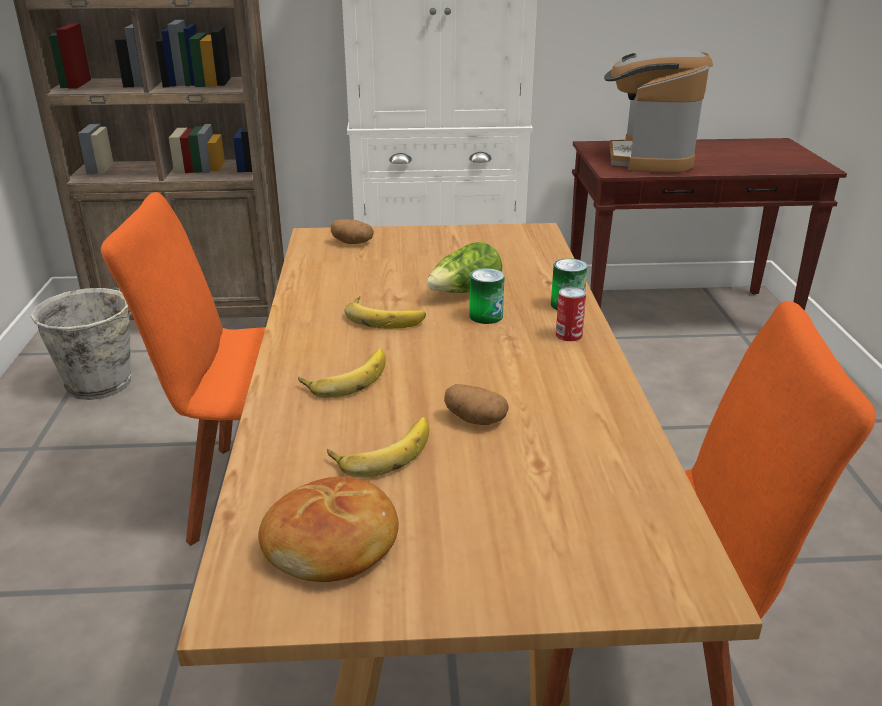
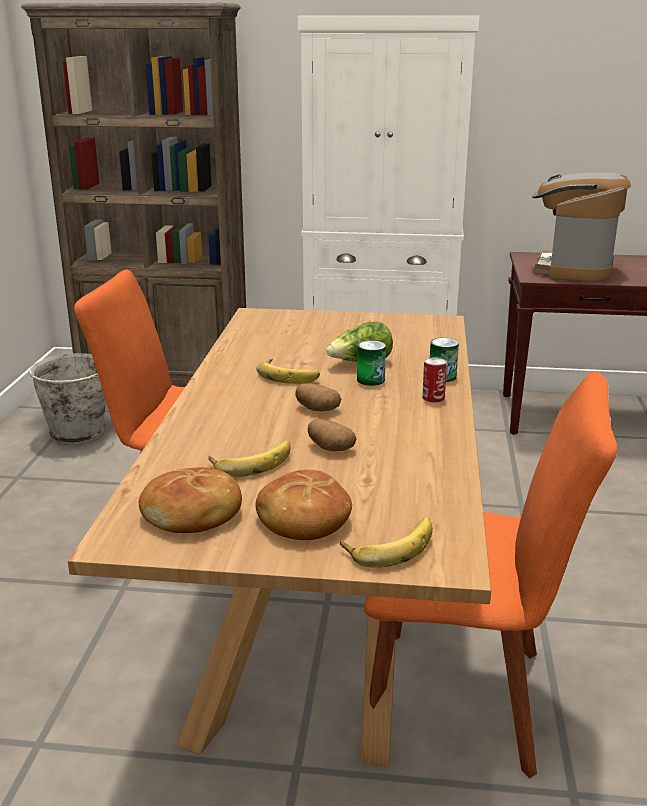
camera: 10 degrees right, 5 degrees down
banana [298,349,386,398] -> banana moved to [340,517,433,568]
potato [331,219,374,244] -> potato moved to [295,383,341,411]
none -> bread [255,470,352,540]

